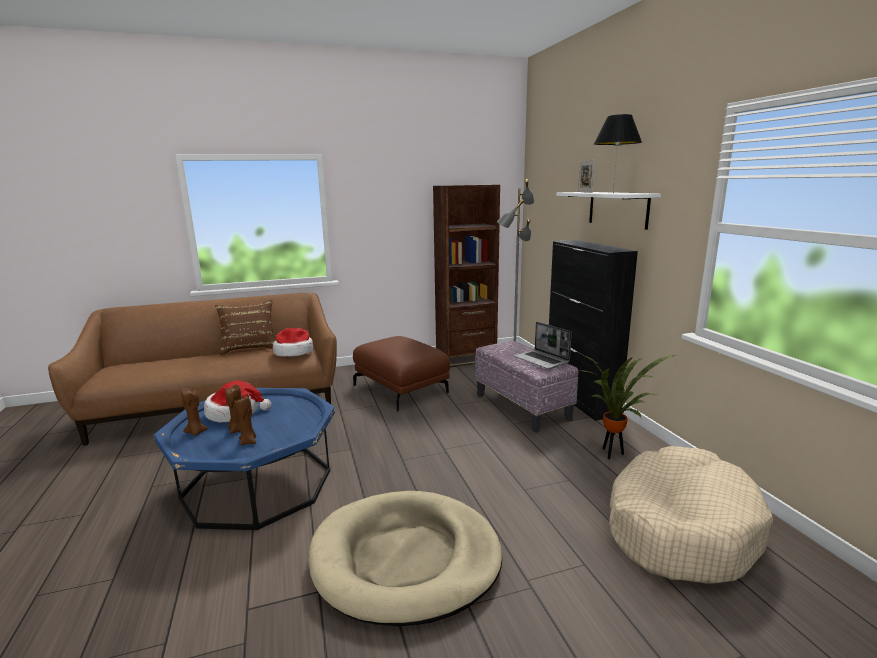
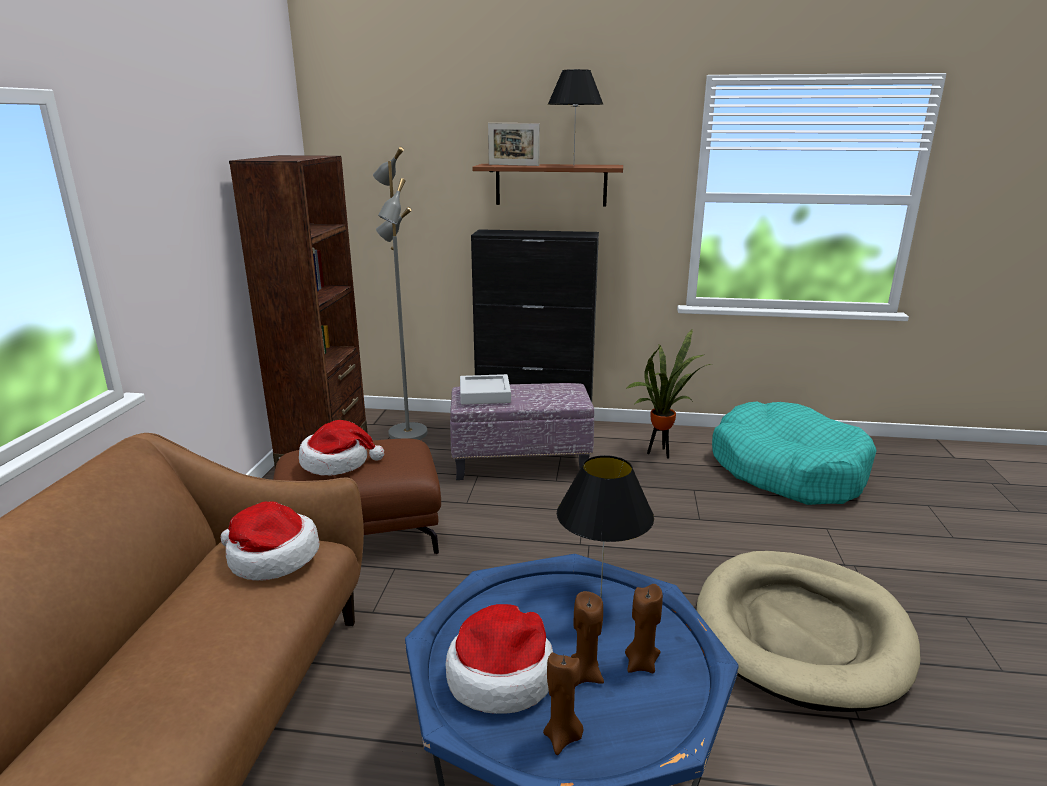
camera: 65 degrees left, 5 degrees up
brown pillow [215,300,275,355] -> none
laptop [514,322,572,369] -> none
white shelf [556,192,661,230] -> brown shelf [472,164,623,206]
beige dog bed [609,446,773,584] -> turquoise dog bed [712,402,877,505]
none -> hat [299,420,384,476]
none -> grey tray [460,374,511,405]
none -> black table lamp [557,455,654,597]

